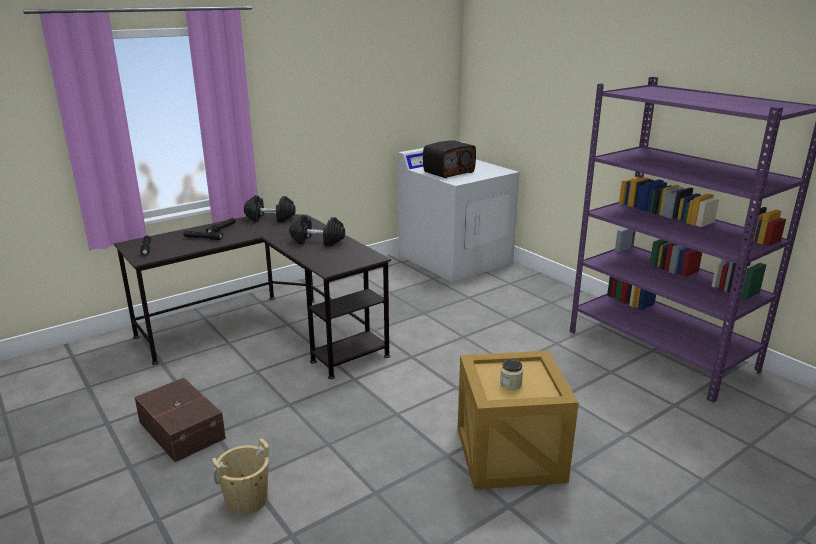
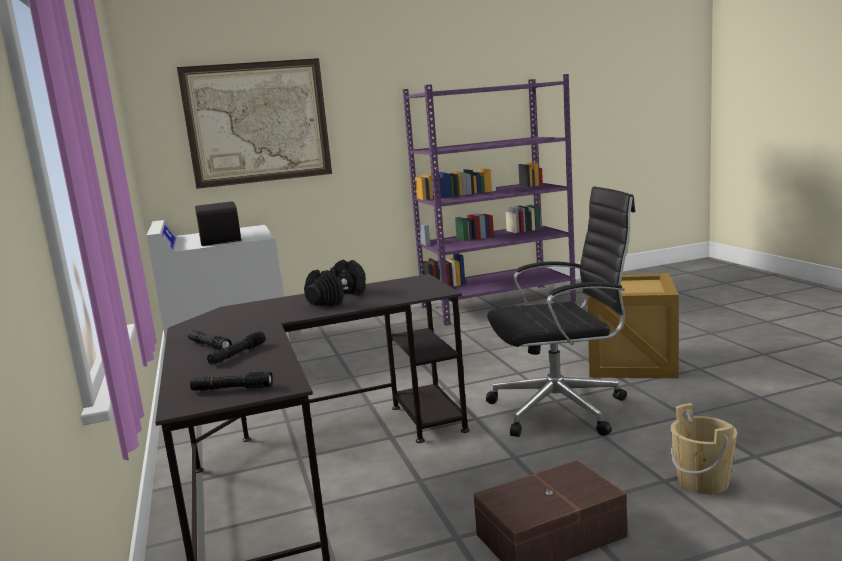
camera: 70 degrees left, 10 degrees down
black dumbbell [244,195,296,222] -> none
jar [500,360,523,390] -> none
none -> picture [177,58,332,189]
none -> black office chair [486,186,636,437]

